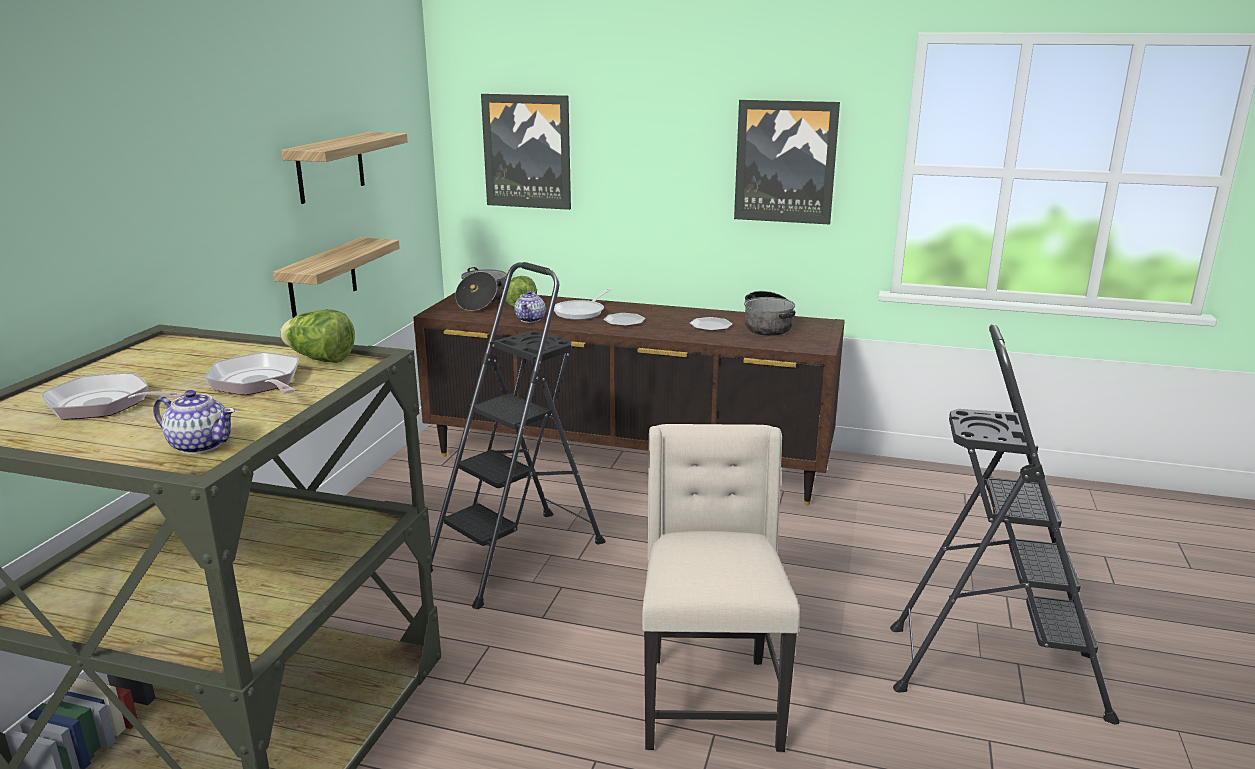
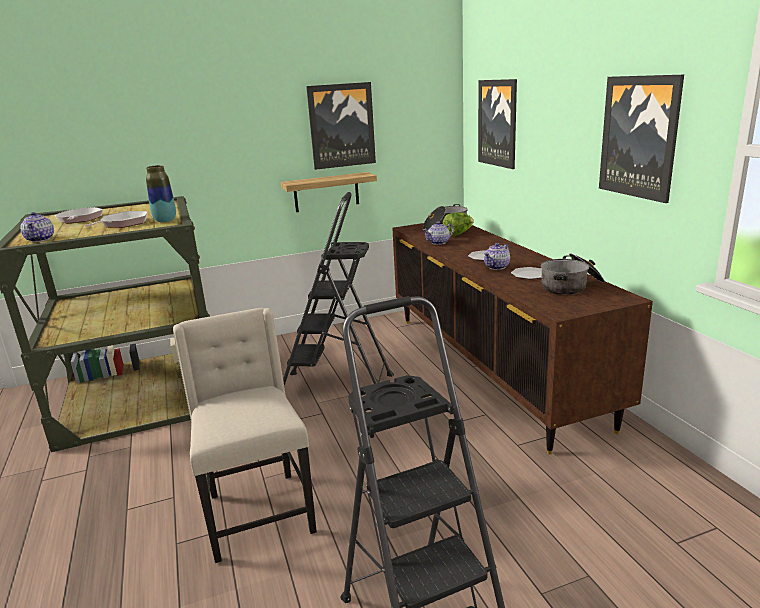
camera: 55 degrees right, 0 degrees up
lettuce [280,309,355,363] -> vase [146,165,176,222]
shelf [281,132,408,204] -> picture [306,82,376,170]
frying pan [554,288,612,320] -> none
beige chair [642,424,800,752] -> beige chair turned 75 degrees counterclockwise [173,308,317,563]
none -> teapot [484,243,510,270]

